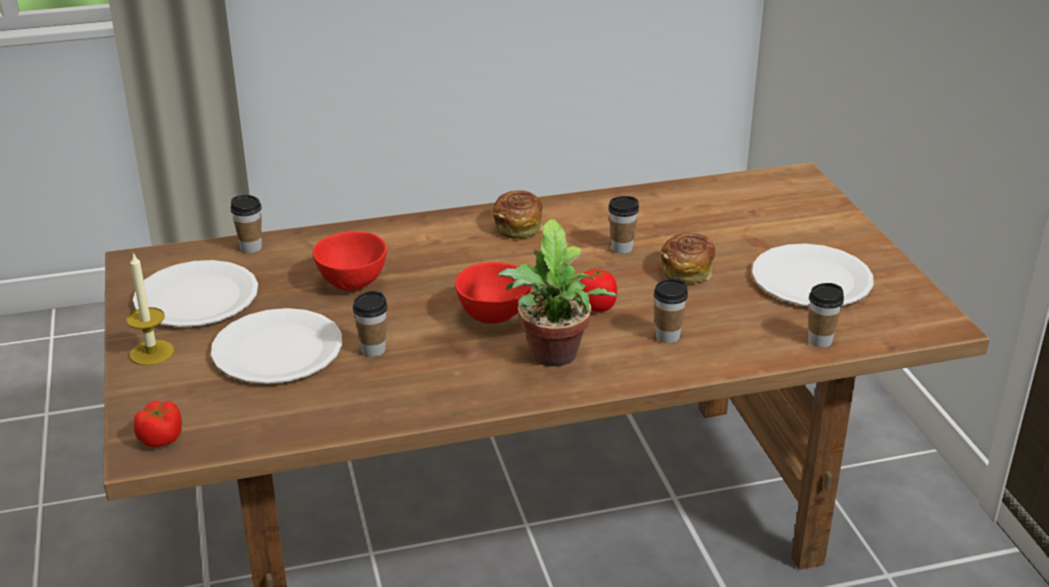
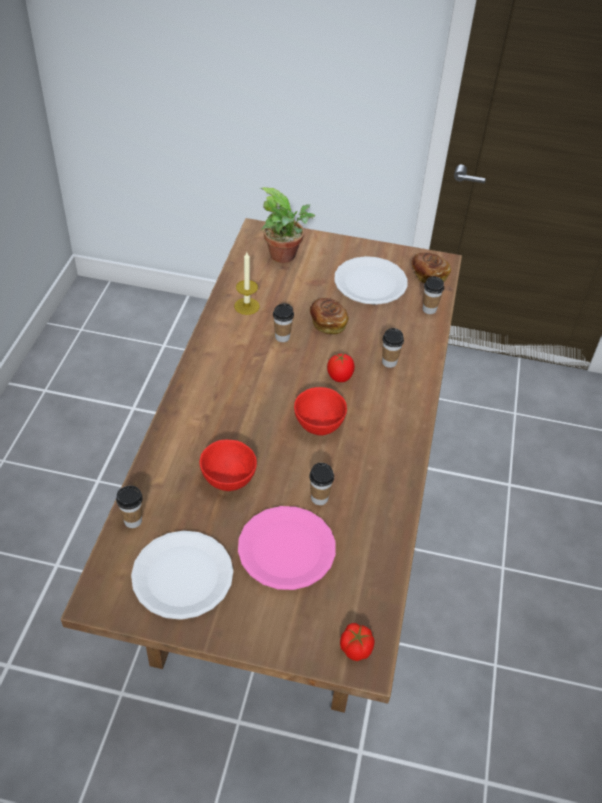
camera: 65 degrees left, 15 degrees up
candle [126,252,174,366] -> candle moved to [234,252,260,315]
white plate [211,308,342,384] -> pink plate [238,506,336,590]
bread [493,190,543,239] -> bread moved to [411,252,451,283]
potted plant [497,219,617,367] -> potted plant moved to [260,187,315,263]

